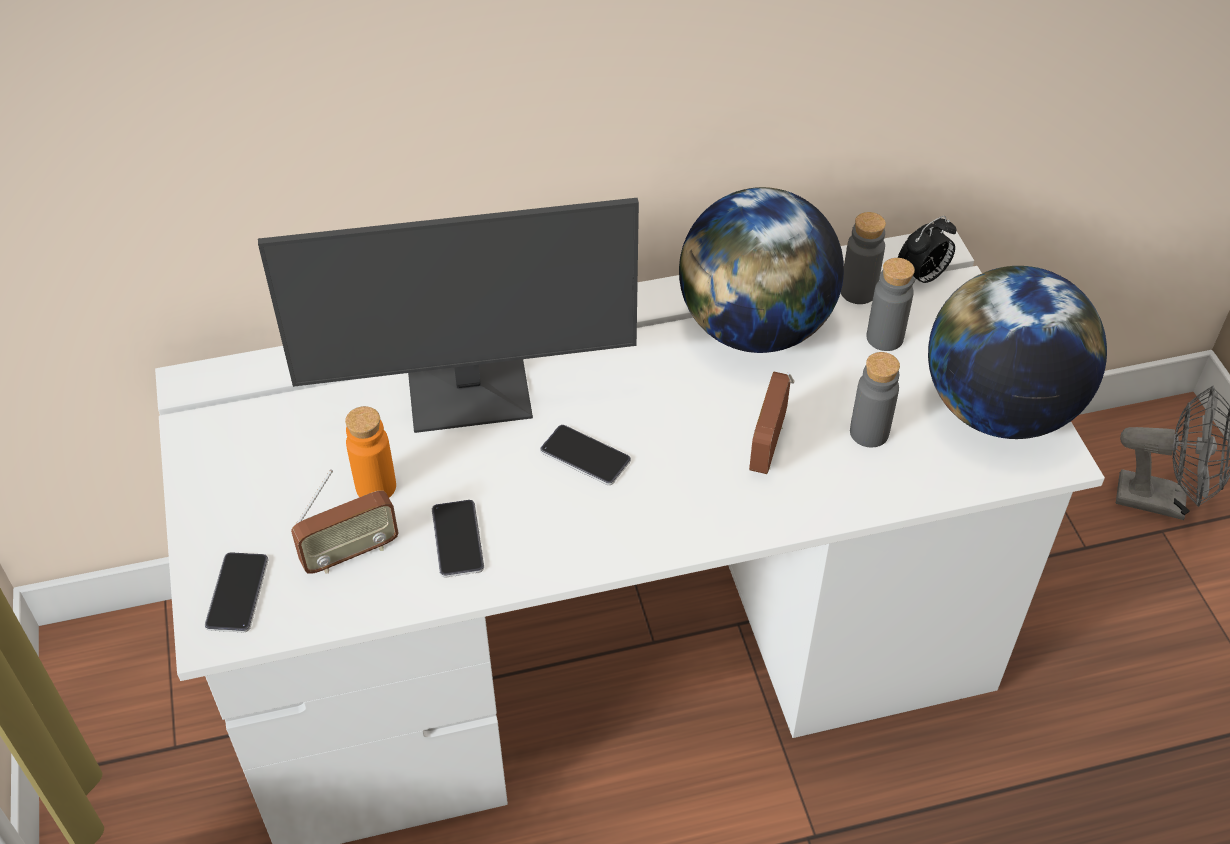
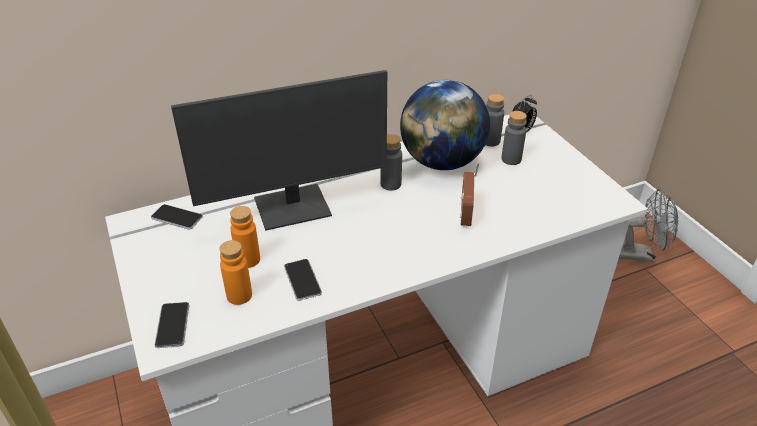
camera: 10 degrees left, 10 degrees down
radio [291,469,398,574] -> orange bottle [220,240,252,305]
phone [540,425,631,485] -> phone moved to [151,204,203,230]
grey bottle [850,352,900,448] -> grey bottle moved to [380,134,402,191]
globe [928,266,1107,439] -> none

